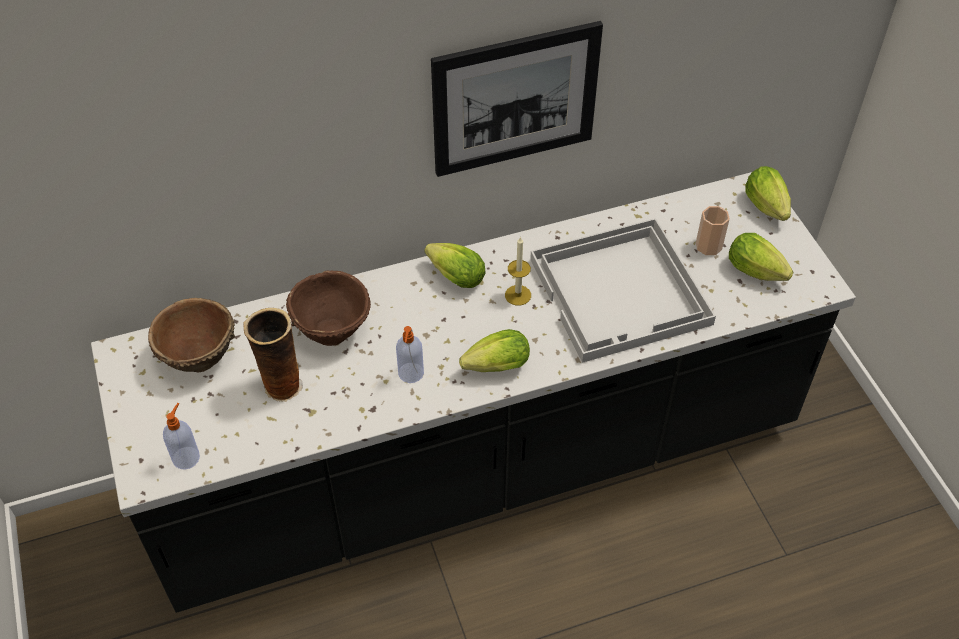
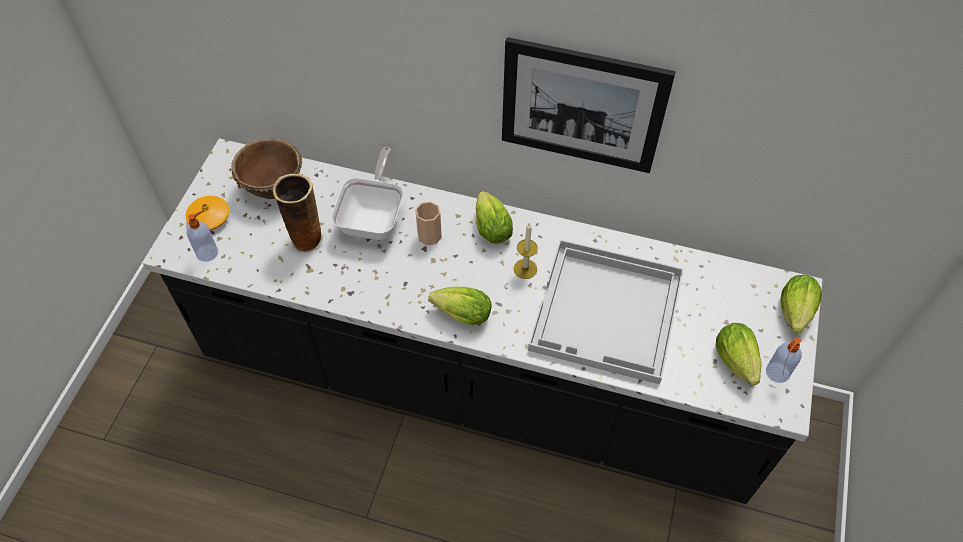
camera: 35 degrees right, 5 degrees up
brown bowl [286,270,371,346] -> frying pan [331,147,403,240]
soap dispenser [396,326,424,383] -> soap dispenser moved to [766,337,802,383]
cup [696,206,730,255] -> cup moved to [415,201,442,245]
none -> orange vase [185,196,229,230]

